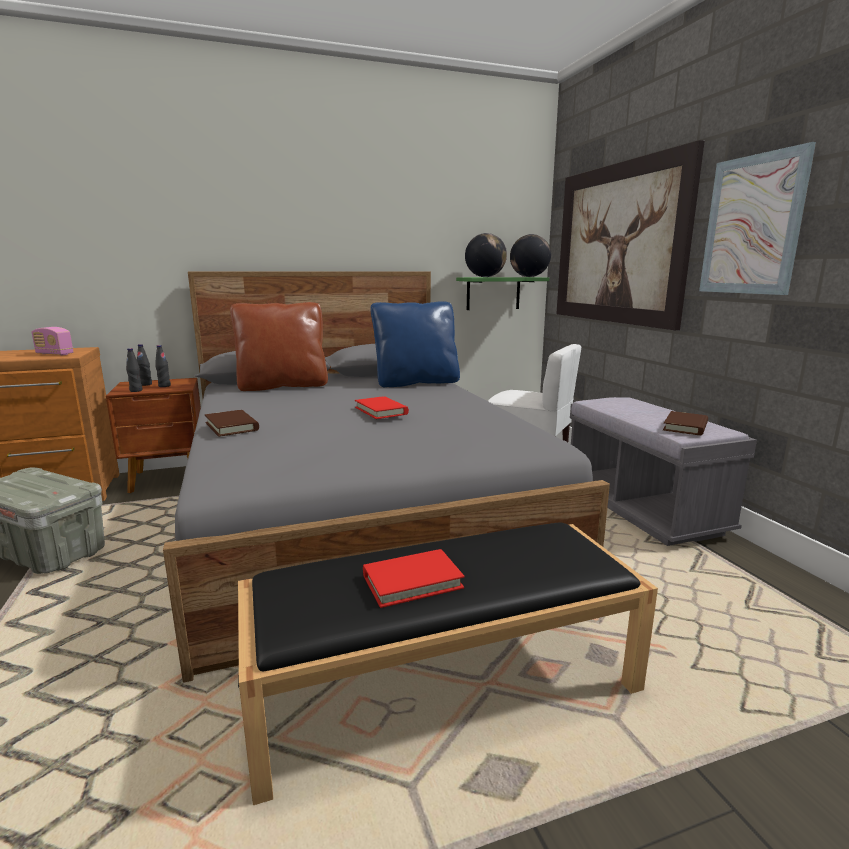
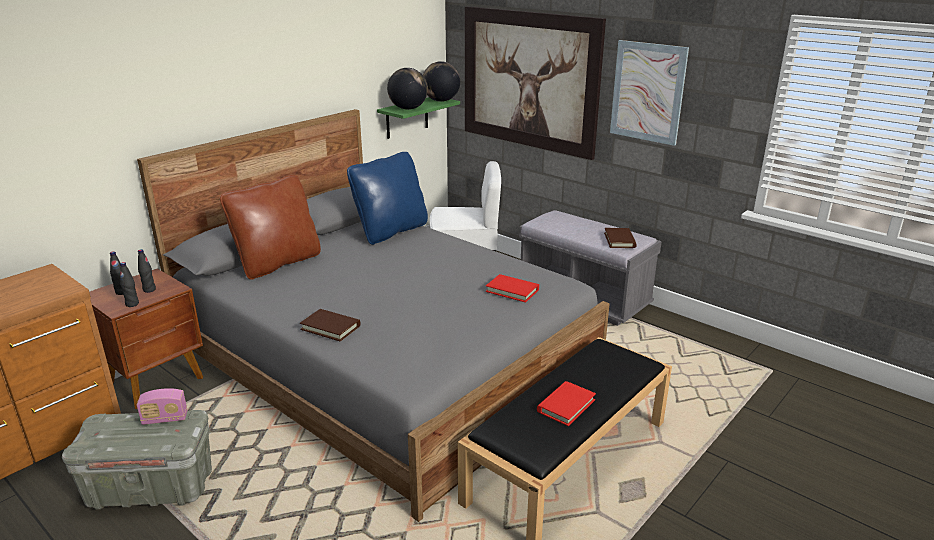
camera: 30 degrees left, 10 degrees up
radio [32,327,73,356] -> radio moved to [137,388,187,425]
red book [355,396,409,419] -> red book moved to [486,274,539,303]

